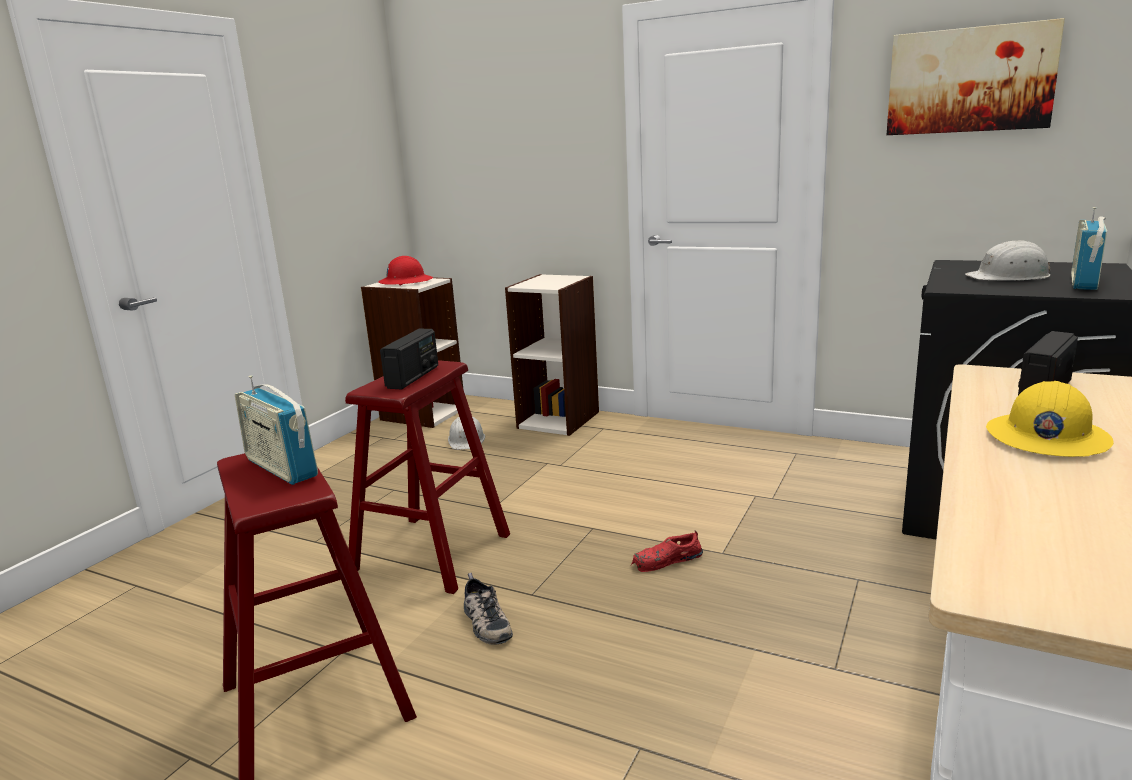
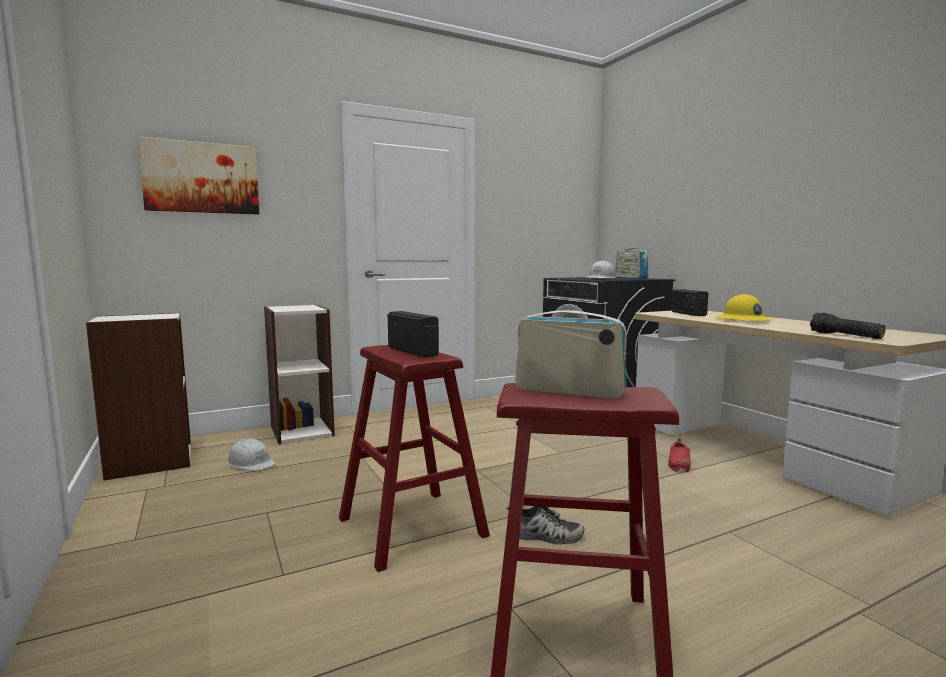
camera: 55 degrees left, 10 degrees down
radio [235,375,318,485] -> radio turned 150 degrees counterclockwise [515,302,627,398]
red hard hat [378,256,433,286] -> none
red shoe [631,530,703,572] -> red shoe moved to [668,439,691,473]
picture [887,18,1065,135] -> picture moved to [138,136,259,215]
none -> flashlight [810,312,886,339]

